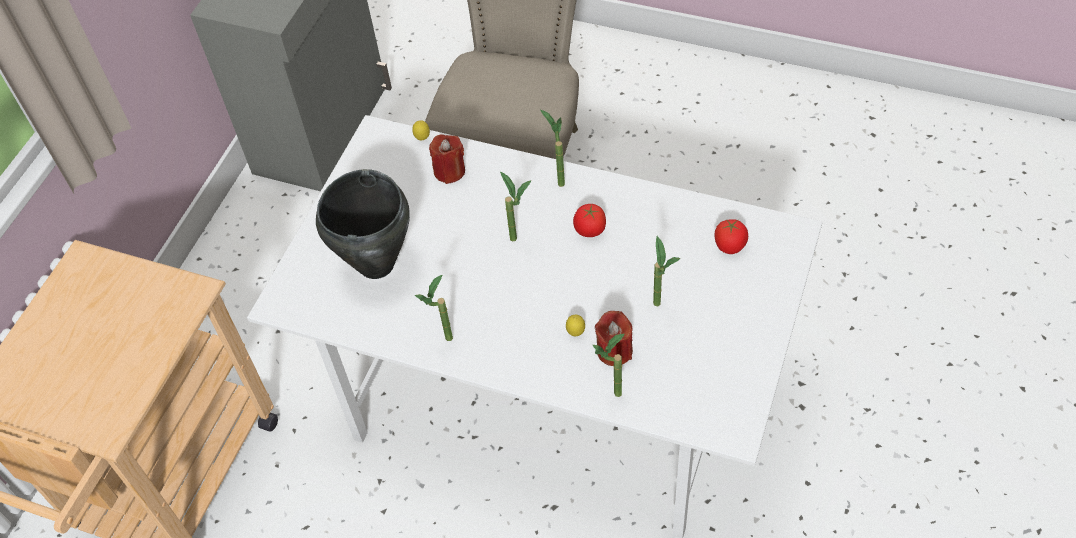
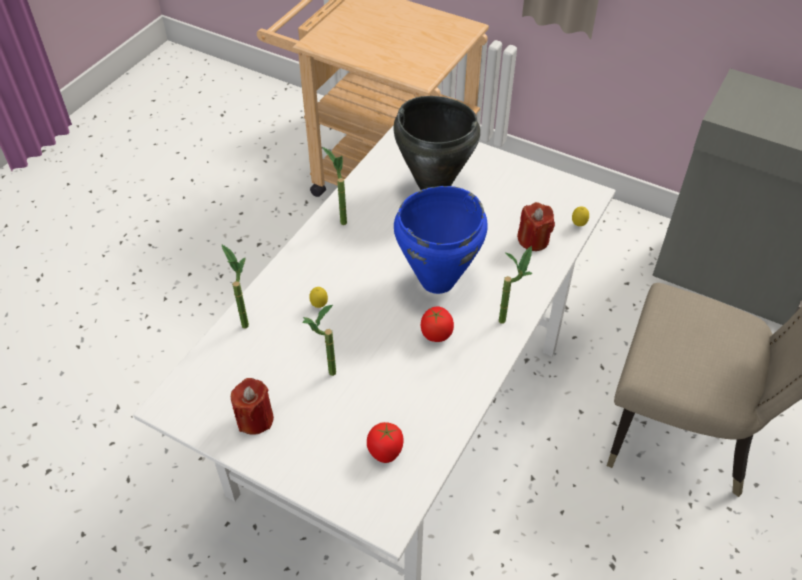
camera: 95 degrees right, 5 degrees down
potted plant [500,171,531,242] -> blue cooking pot [394,186,488,294]
red candle [595,311,633,366] -> red candle moved to [231,378,274,435]

